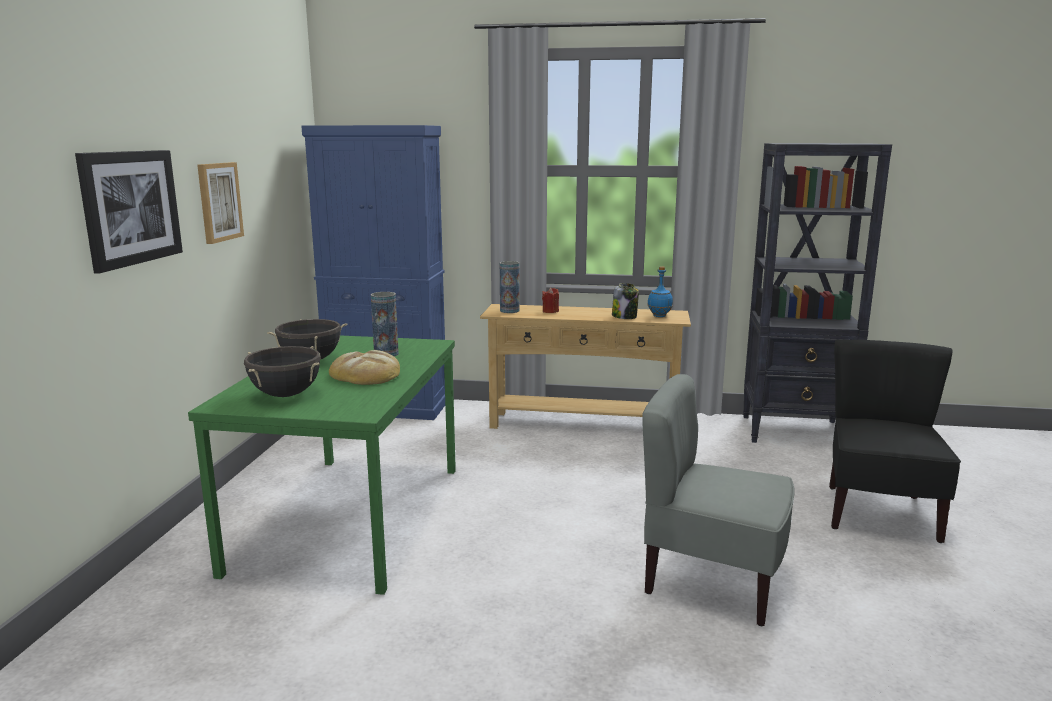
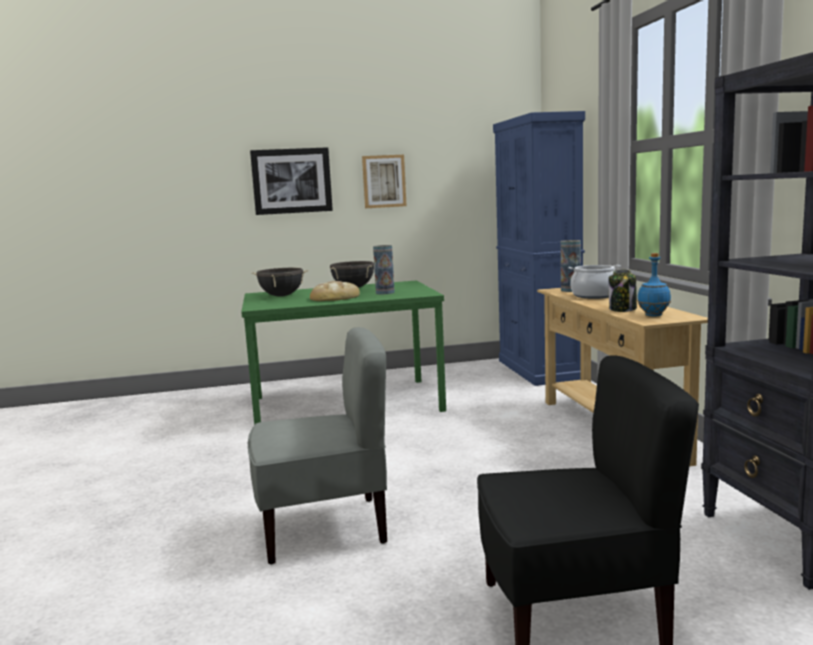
camera: 70 degrees right, 5 degrees down
red candle [542,287,559,313] -> cooking pot [568,265,621,299]
grey chair [642,374,795,626] -> grey chair turned 75 degrees clockwise [248,327,387,564]

